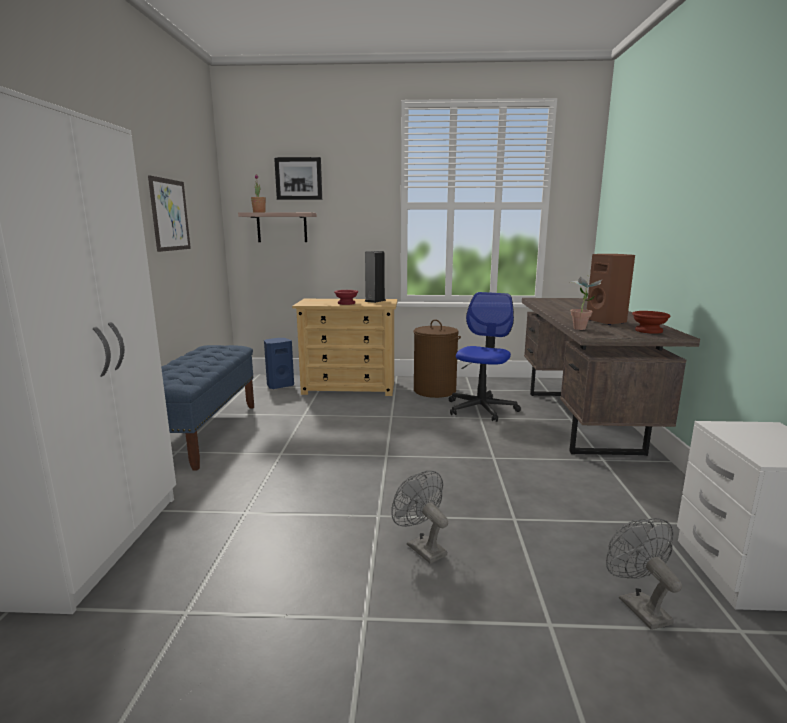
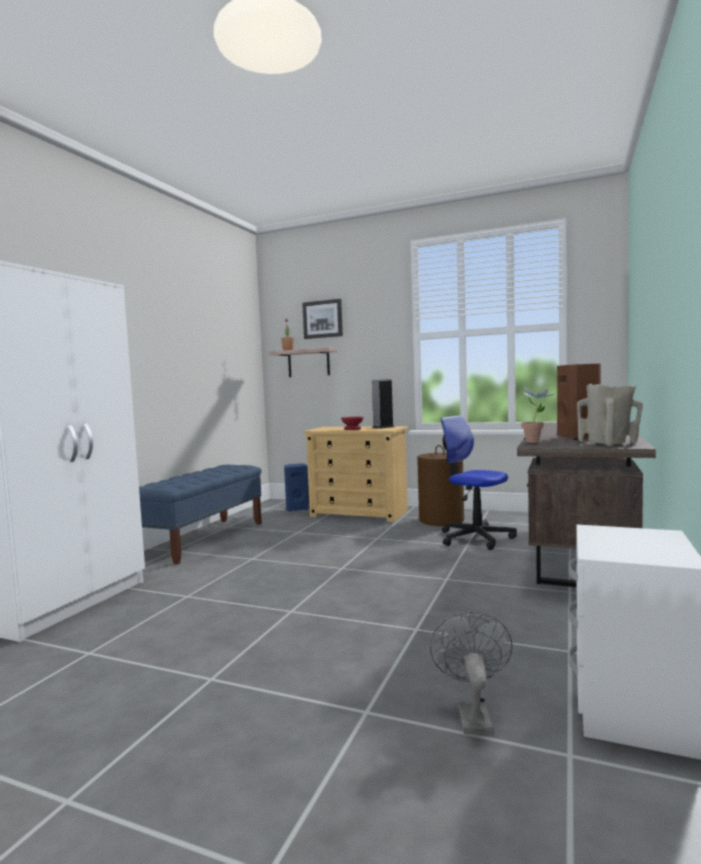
camera: 20 degrees right, 10 degrees down
picture [148,175,191,252] -> none
grey fan [391,471,448,564] -> none
office chair [449,292,521,422] -> office chair turned 90 degrees counterclockwise [441,415,517,550]
brown bowl [632,311,670,334] -> beige vase [577,384,643,446]

